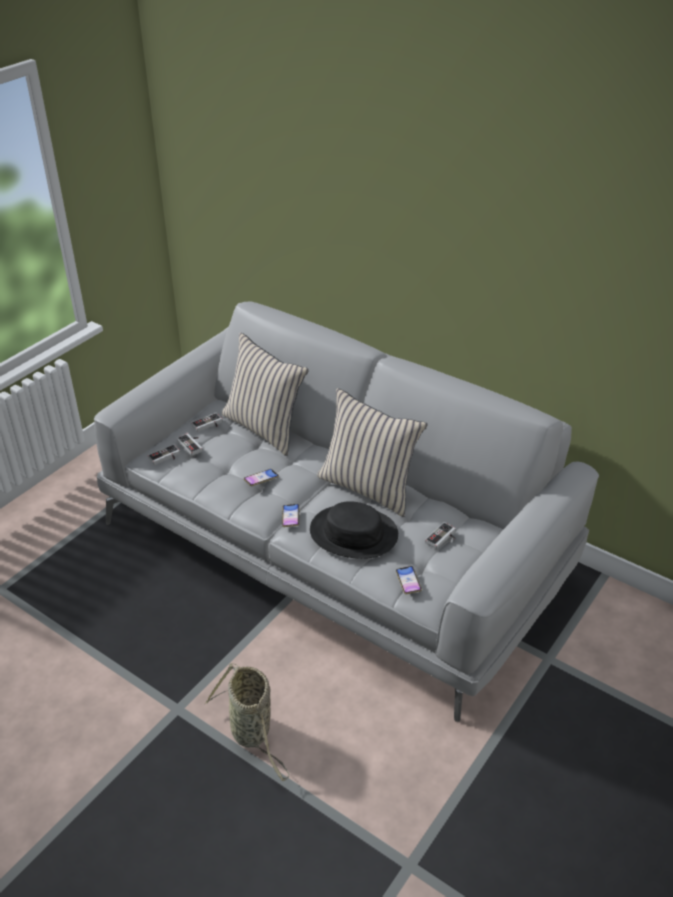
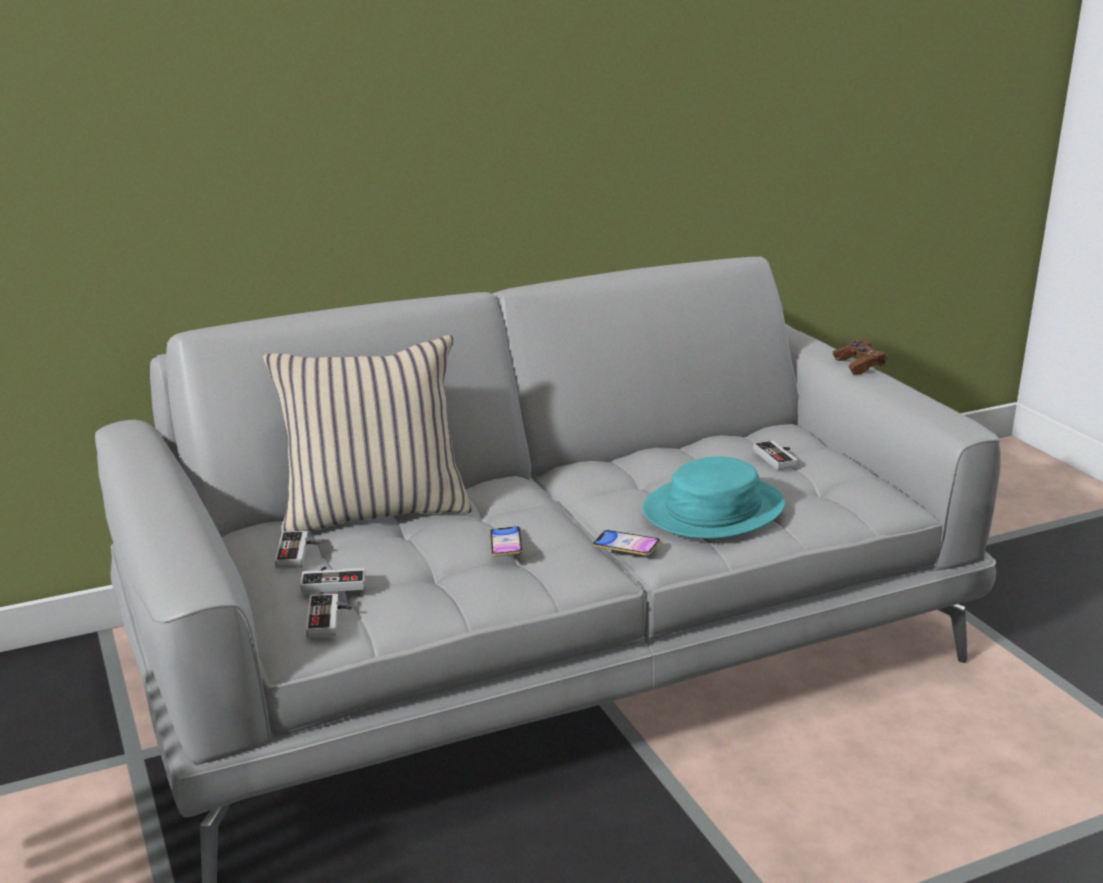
camera: 60 degrees left, 15 degrees down
basket [205,664,289,781] -> none
black hat [310,501,398,559] -> turquoise hat [643,456,785,539]
beige pillow [317,388,428,517] -> none
phone [396,566,422,594] -> none
none -> brown game controller [833,339,887,374]

